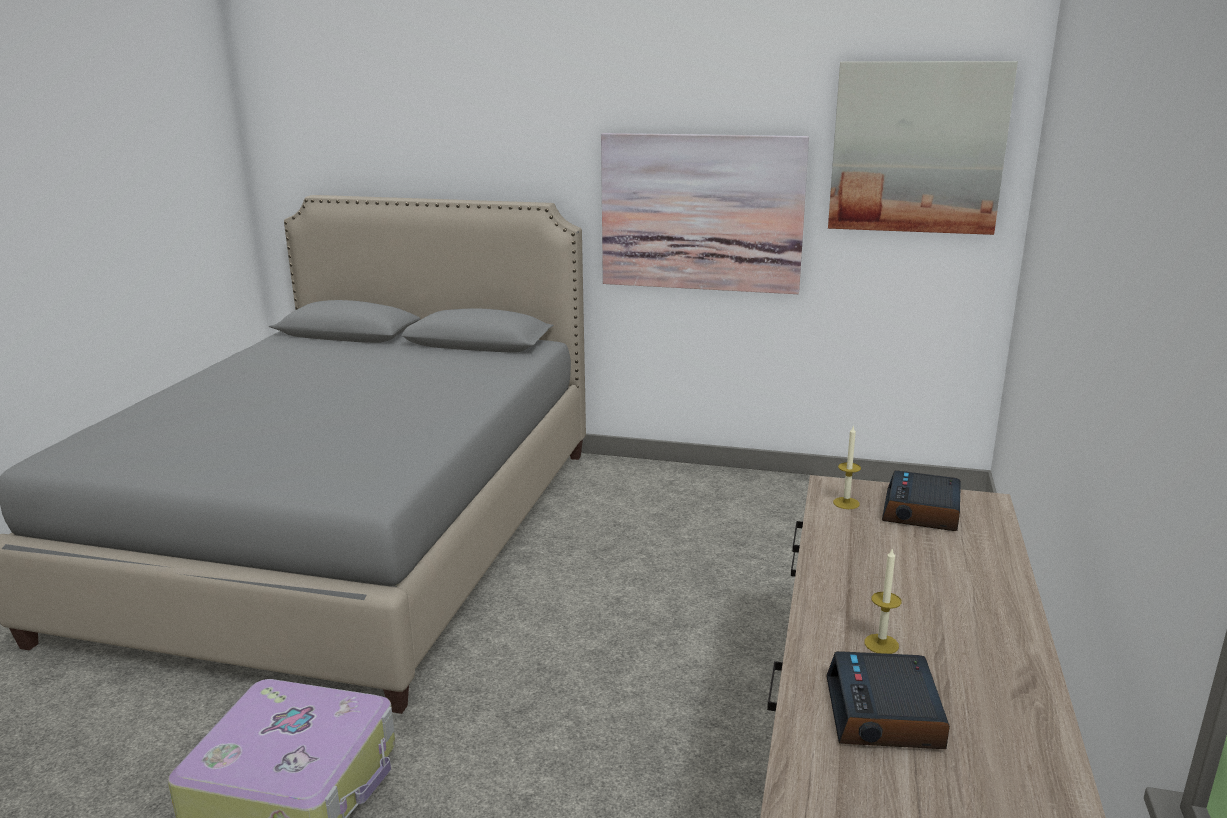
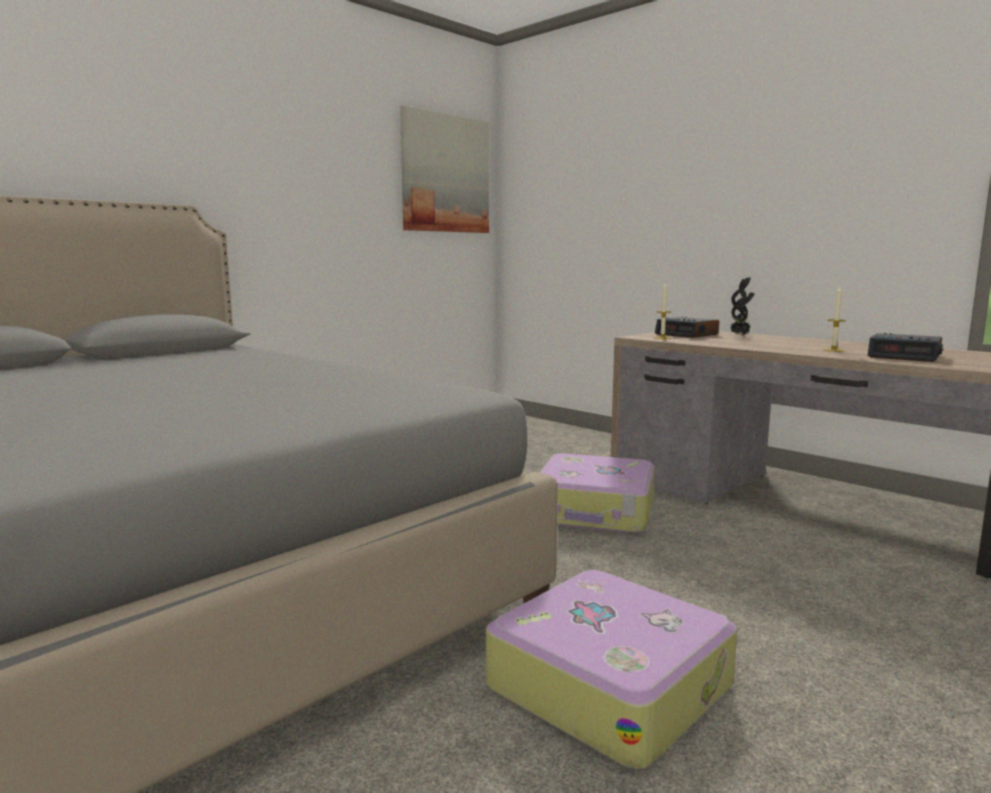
camera: 60 degrees left, 10 degrees down
picture [601,133,809,294] -> none
none -> suitcase [539,453,655,534]
none -> potted plant [730,277,755,336]

